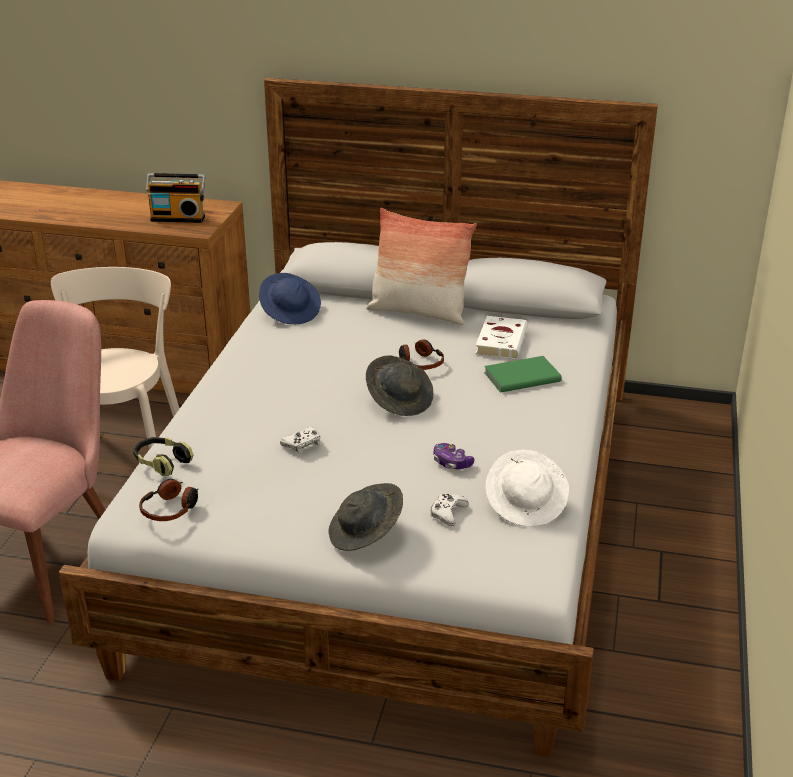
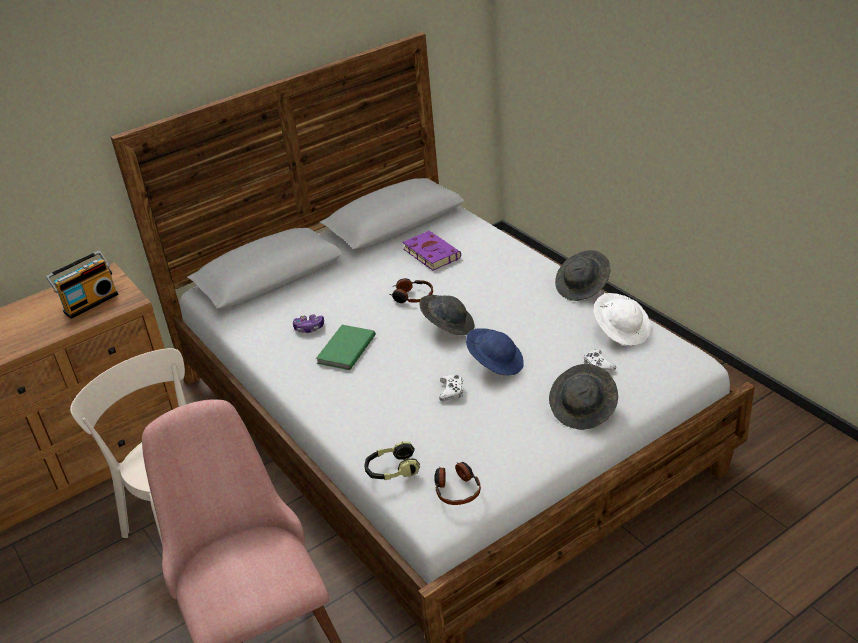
camera: 45 degrees left, 5 degrees up
blue hat [259,273,321,324] -> blue hat moved to [466,328,524,376]
pillow [366,208,477,325] -> none
game controller [434,443,475,469] -> game controller moved to [293,314,324,333]
white book [475,316,528,359] -> purple book [403,231,461,271]
green book [484,356,562,393] -> green book moved to [316,325,376,370]
none -> grey hat [555,250,610,301]

